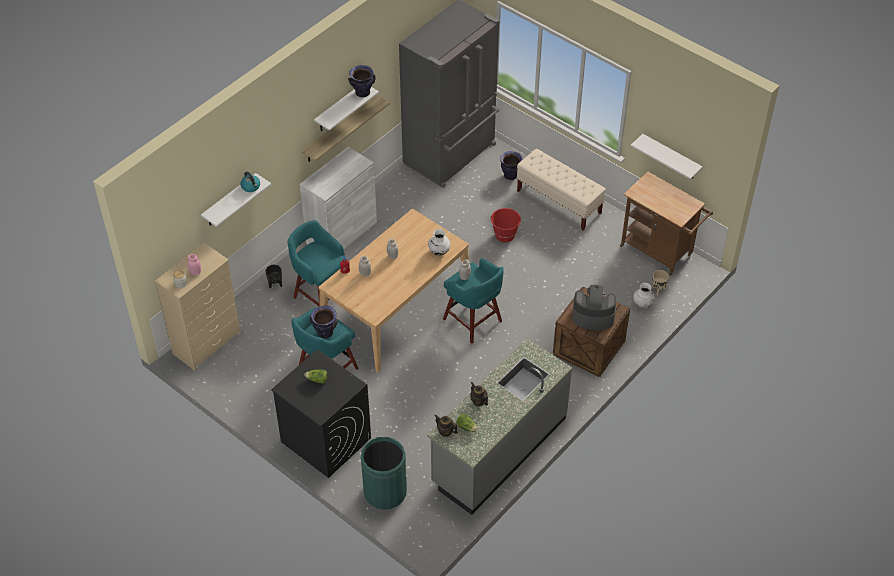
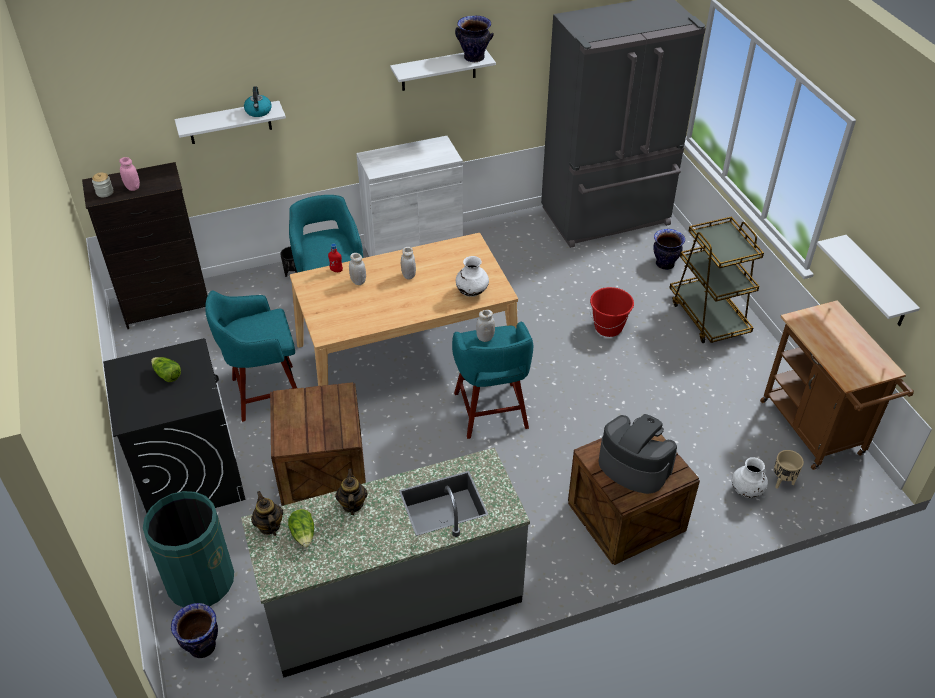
camera: 30 degrees right, 5 degrees down
beige dresser [155,243,241,371] -> black dresser [82,162,208,329]
shelf [301,95,390,162] -> none
vase [310,306,338,339] -> vase moved to [171,603,218,658]
beige bench [517,149,606,230] -> brown cart [669,216,764,343]
none -> crate [270,382,366,506]

